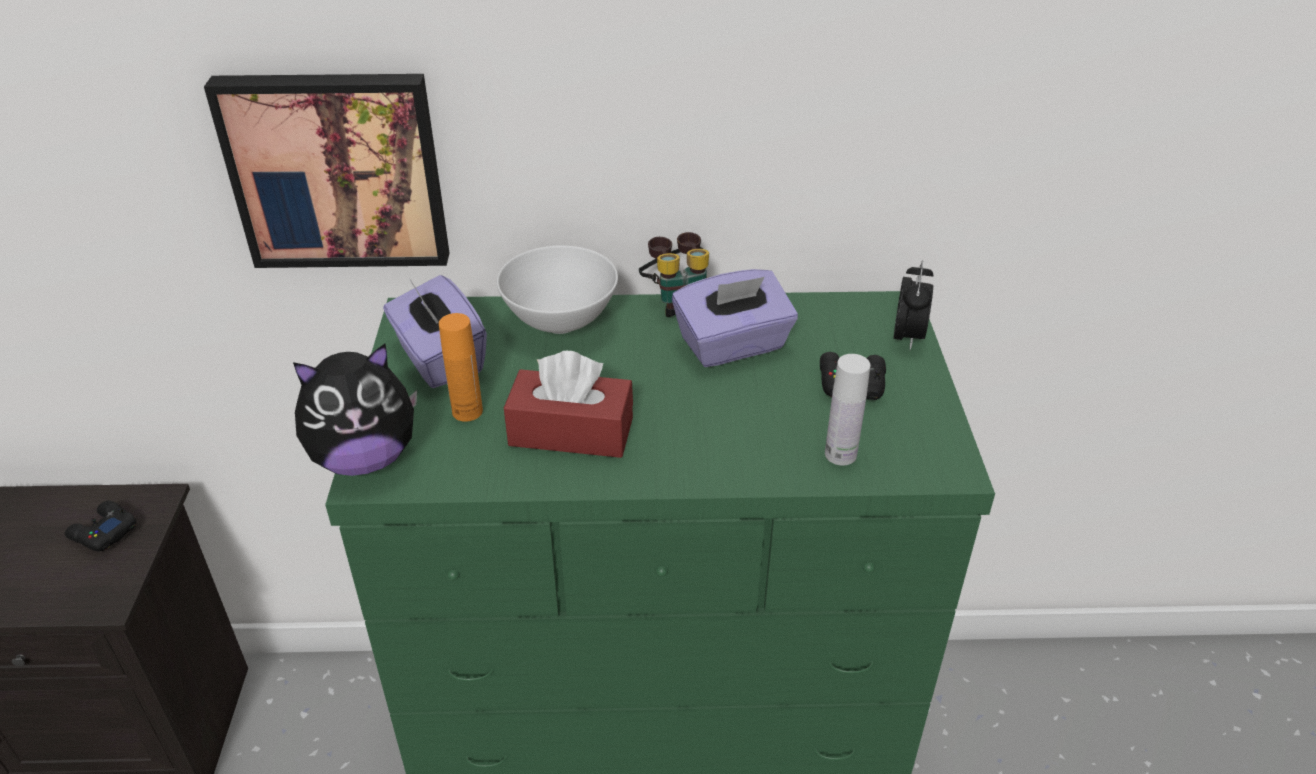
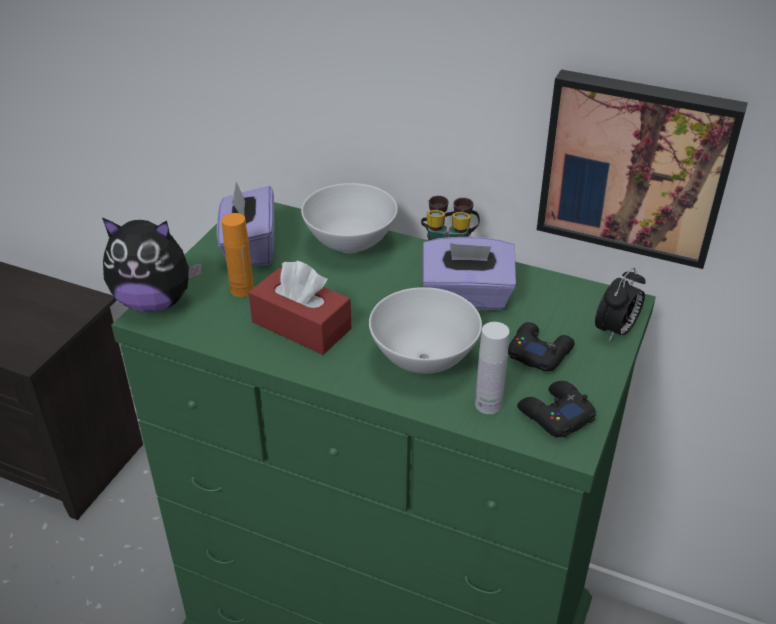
camera: 25 degrees right, 0 degrees up
black game controller [65,501,136,552] -> black game controller moved to [517,381,596,438]
picture [204,74,450,268] -> picture moved to [537,69,748,269]
none -> white bowl [369,287,482,374]

